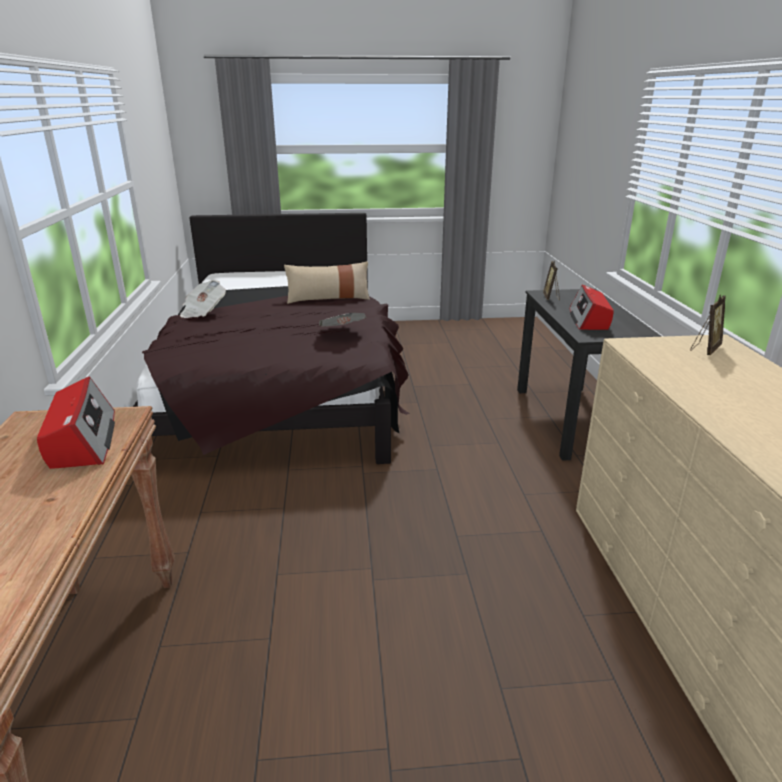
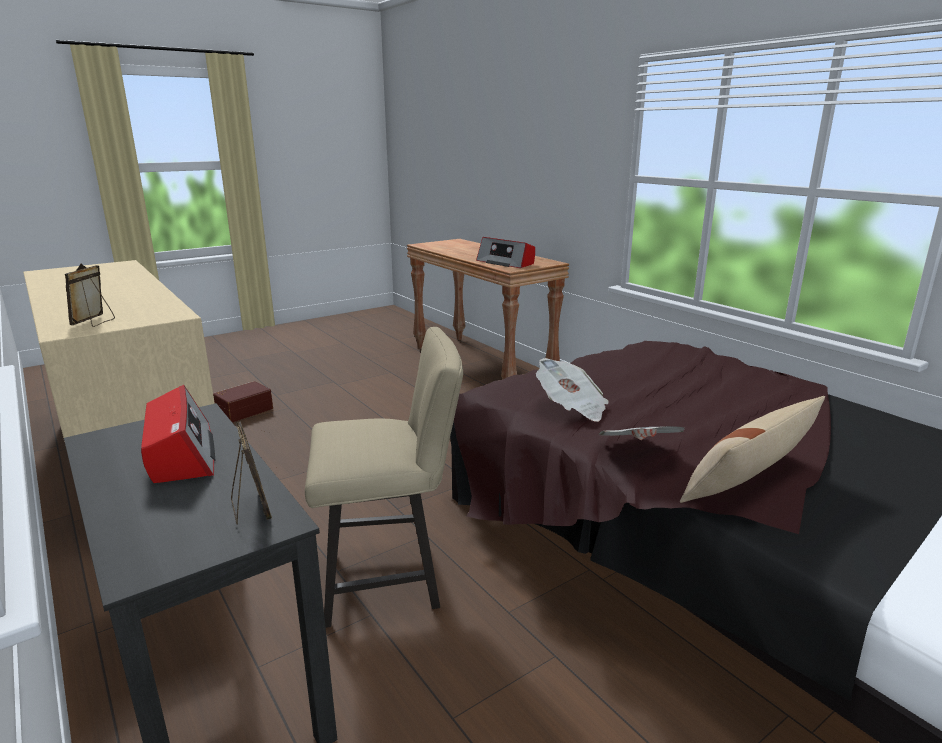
camera: 150 degrees right, 5 degrees down
newspaper [180,280,226,318] -> newspaper moved to [599,426,685,440]
none -> brown storage box [213,381,273,422]
none -> beige chair [305,327,463,628]

